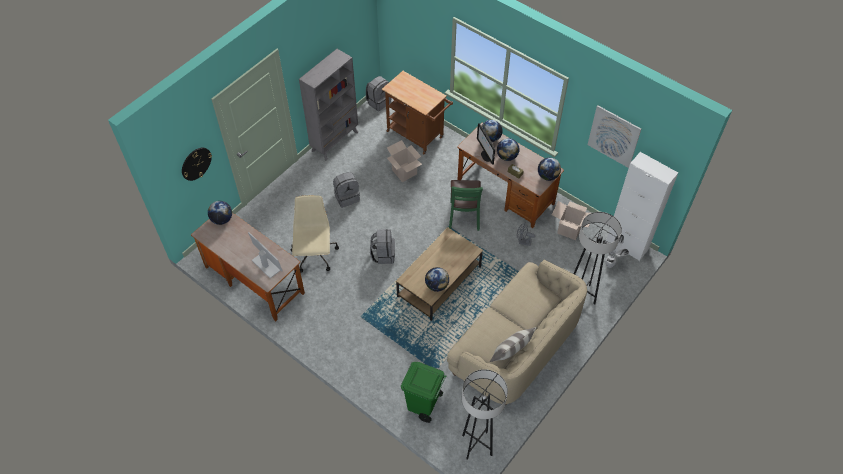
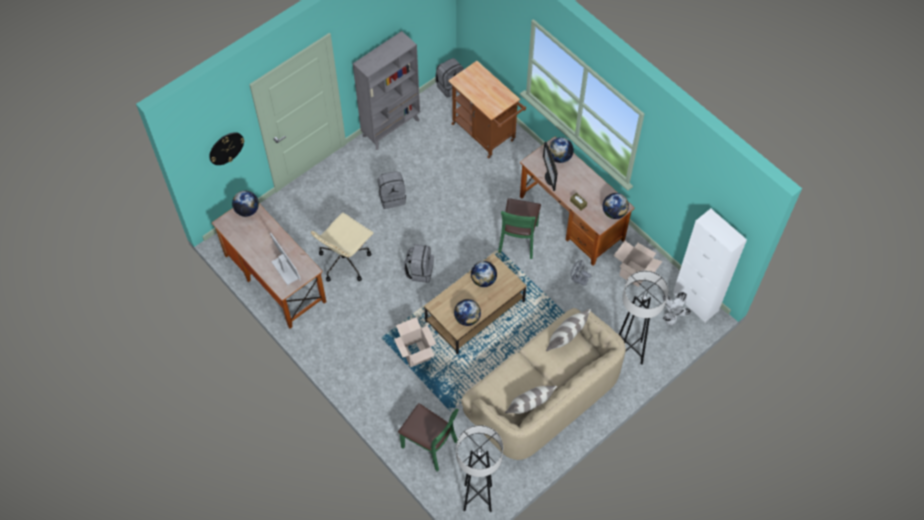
camera: 10 degrees right, 5 degrees up
beige office chair [290,195,339,273] -> beige office chair turned 150 degrees counterclockwise [311,213,373,282]
cardboard box [387,140,422,182] -> cardboard box moved to [394,317,436,368]
green trash can [401,362,446,423] -> green chair [398,403,458,471]
globe [497,138,520,161] -> globe moved to [471,261,497,287]
picture [587,105,641,168] -> none
none -> pillow [546,309,591,351]

